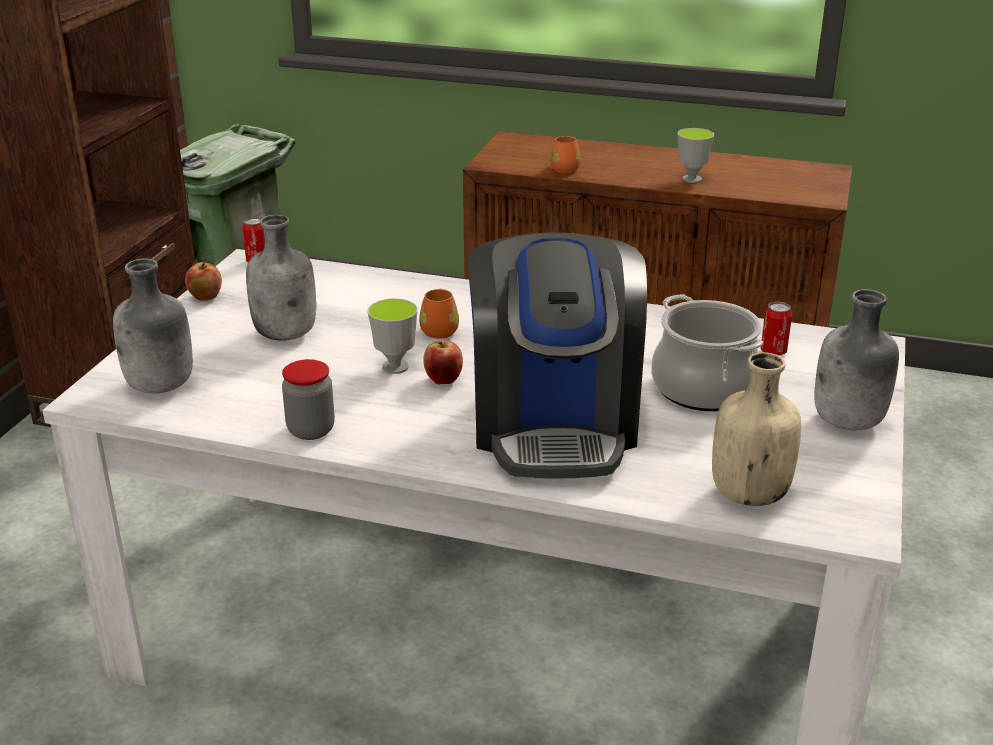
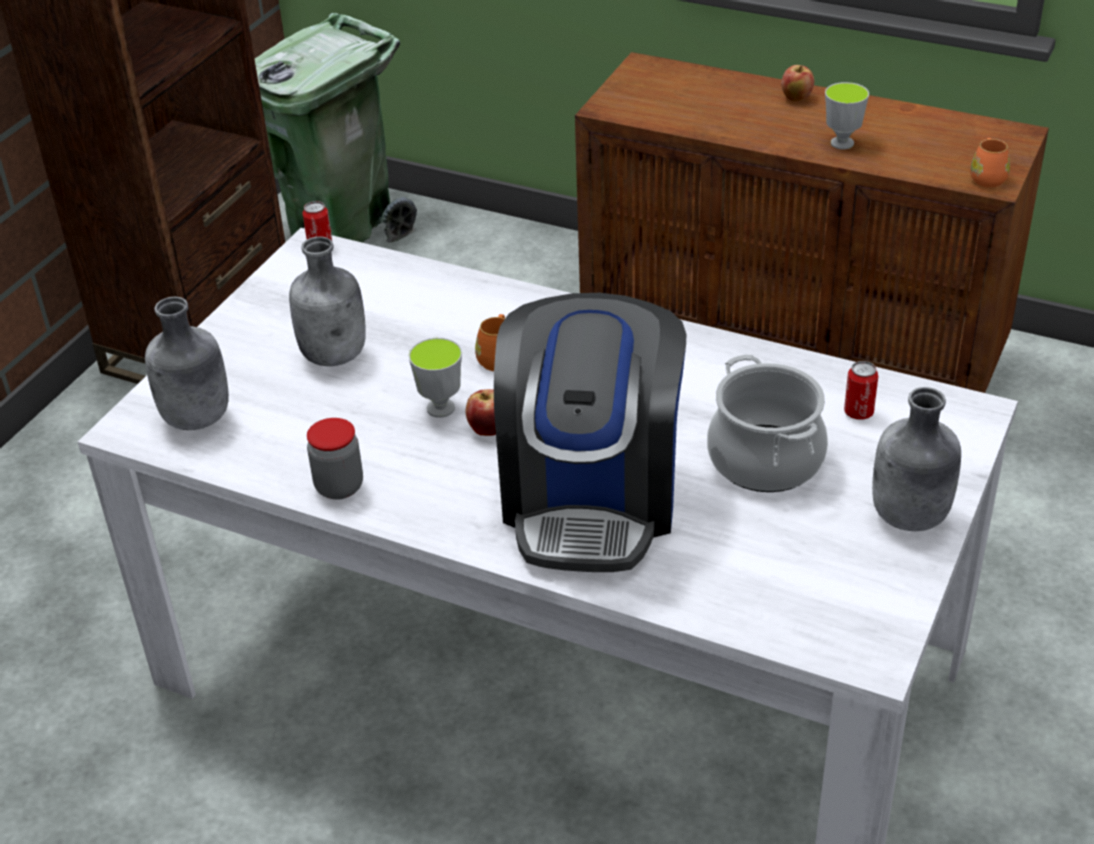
camera: 10 degrees right, 10 degrees up
apple [185,262,222,301] -> apple moved to [781,65,814,102]
orange mug [550,136,580,173] -> orange mug moved to [970,138,1010,188]
beige bottle [712,352,801,506] -> none

